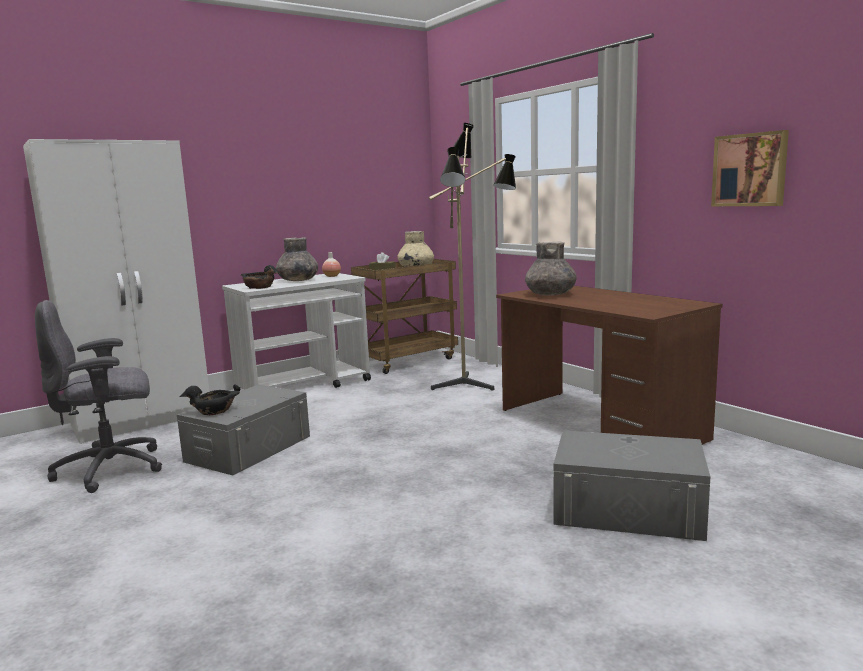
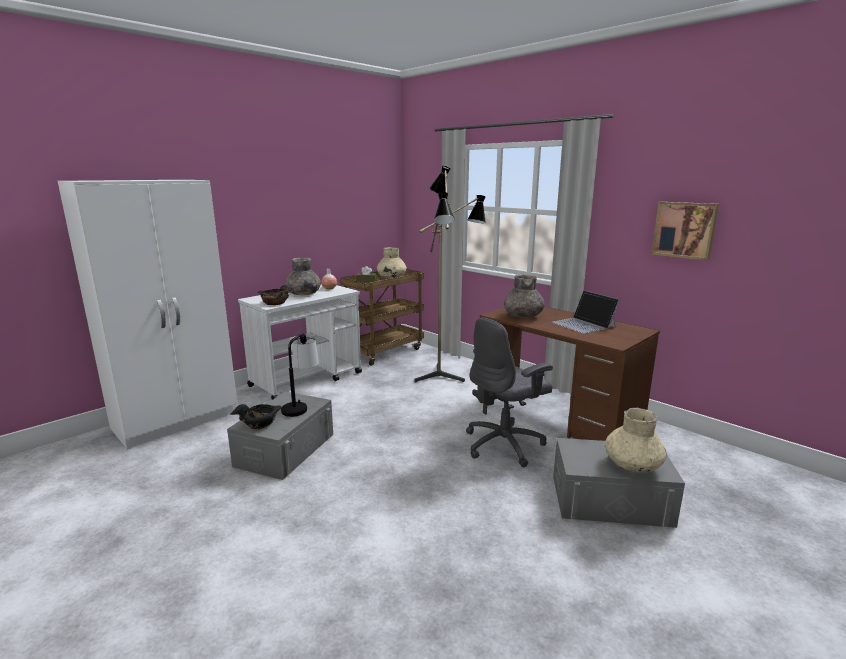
camera: 10 degrees left, 5 degrees up
grey office chair [35,300,162,493] -> grey office chair moved to [466,317,553,467]
none -> table lamp [281,333,319,417]
none -> laptop [552,290,620,334]
none -> beige vase [605,408,667,473]

